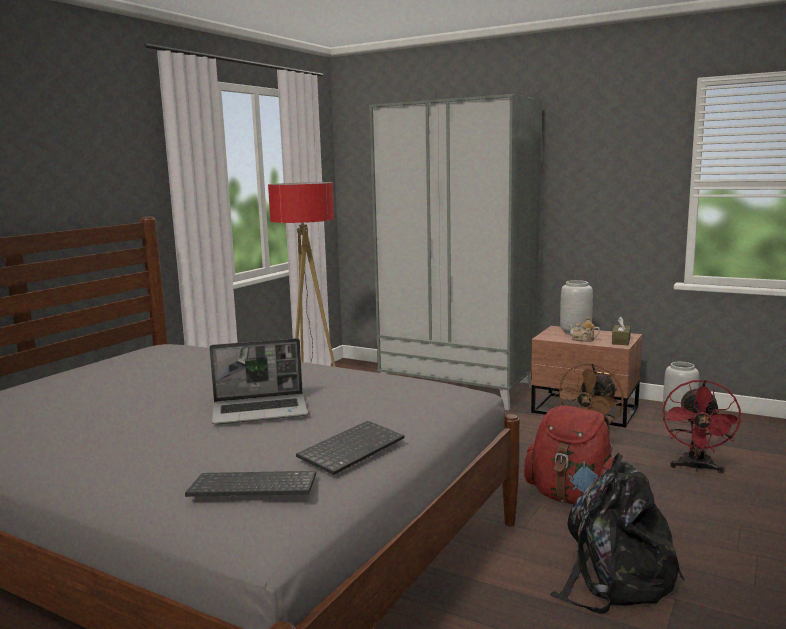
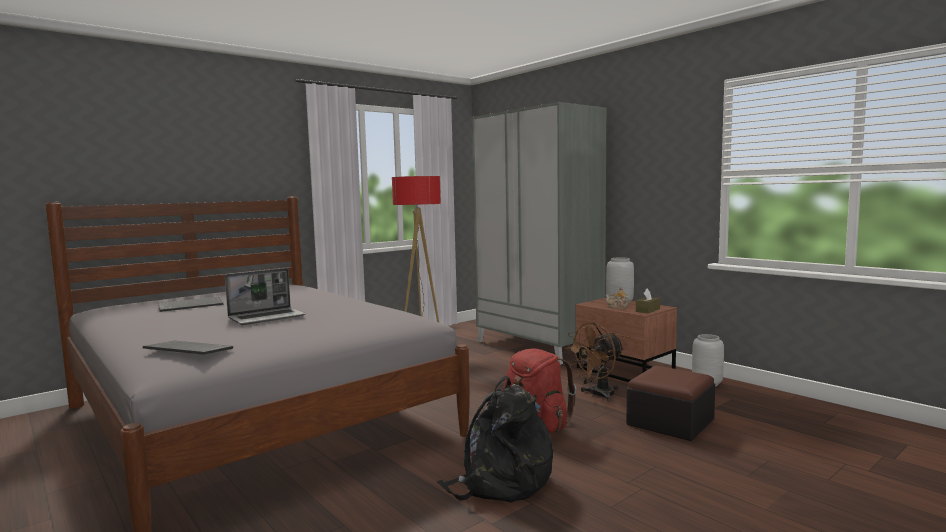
camera: 20 degrees right, 5 degrees down
laptop [209,338,308,424] -> laptop turned 45 degrees counterclockwise [225,268,305,325]
keyboard [296,421,404,475] -> keyboard moved to [158,297,223,312]
red fan [662,380,743,473] -> ottoman [626,366,715,441]

